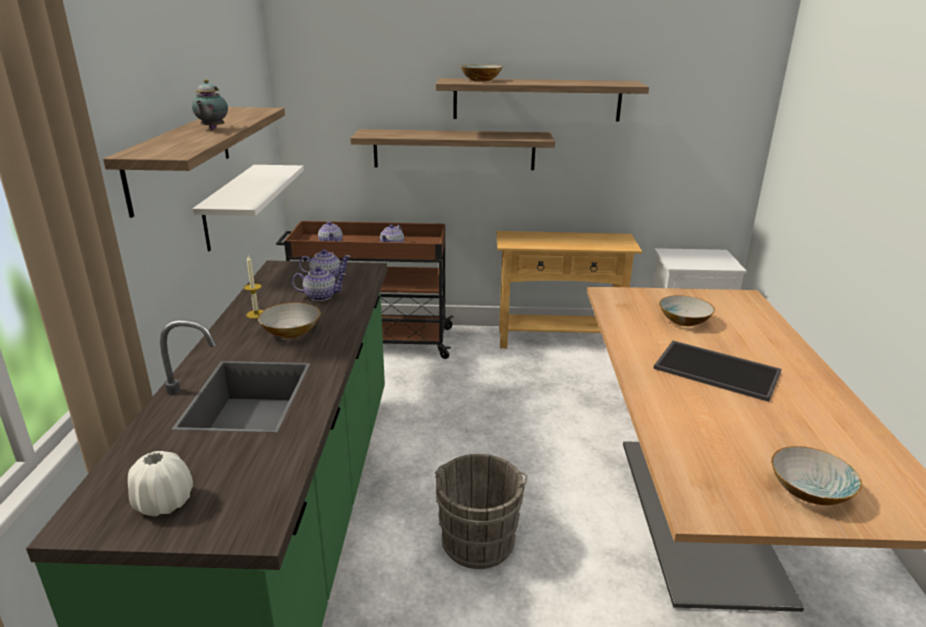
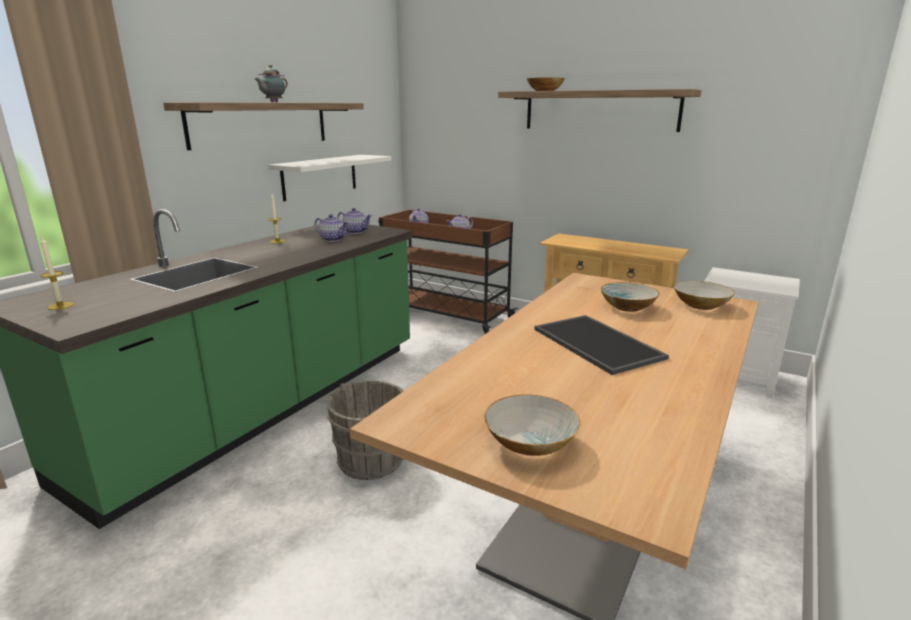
camera: 30 degrees right, 5 degrees down
white vase [128,451,193,516] -> candle [40,237,74,310]
bowl [258,303,321,338] -> bowl moved to [674,281,735,310]
shelf [350,129,555,170] -> none

